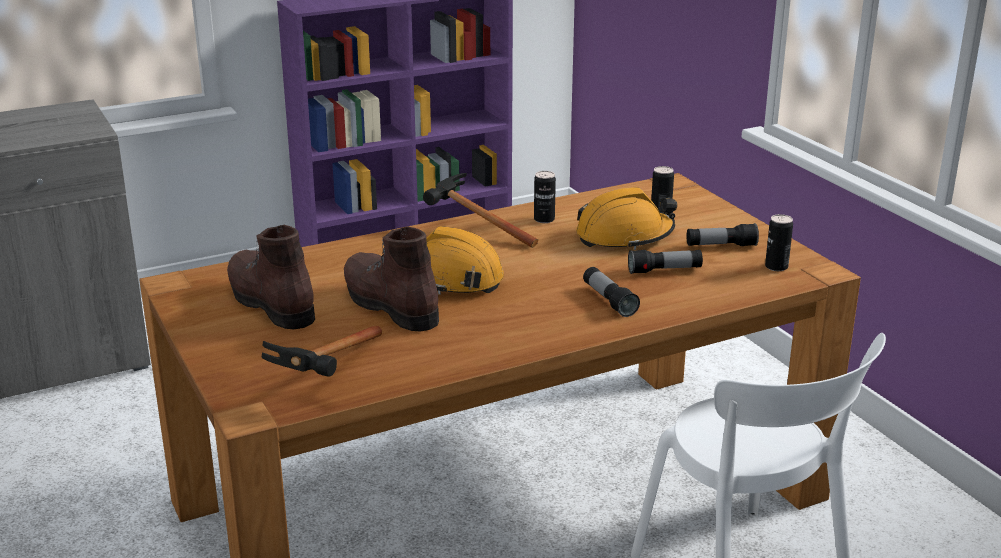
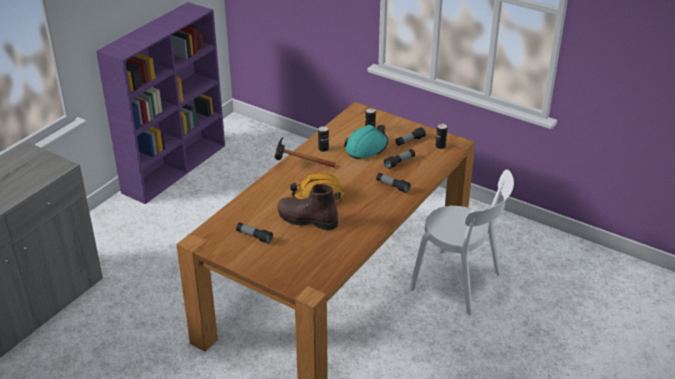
camera: 30 degrees left, 10 degrees up
brown boot [227,225,315,329] -> flashlight [236,222,273,244]
hammer [262,326,382,377] -> none
orange hard hat [576,187,677,250] -> turquoise hard hat [344,125,388,159]

